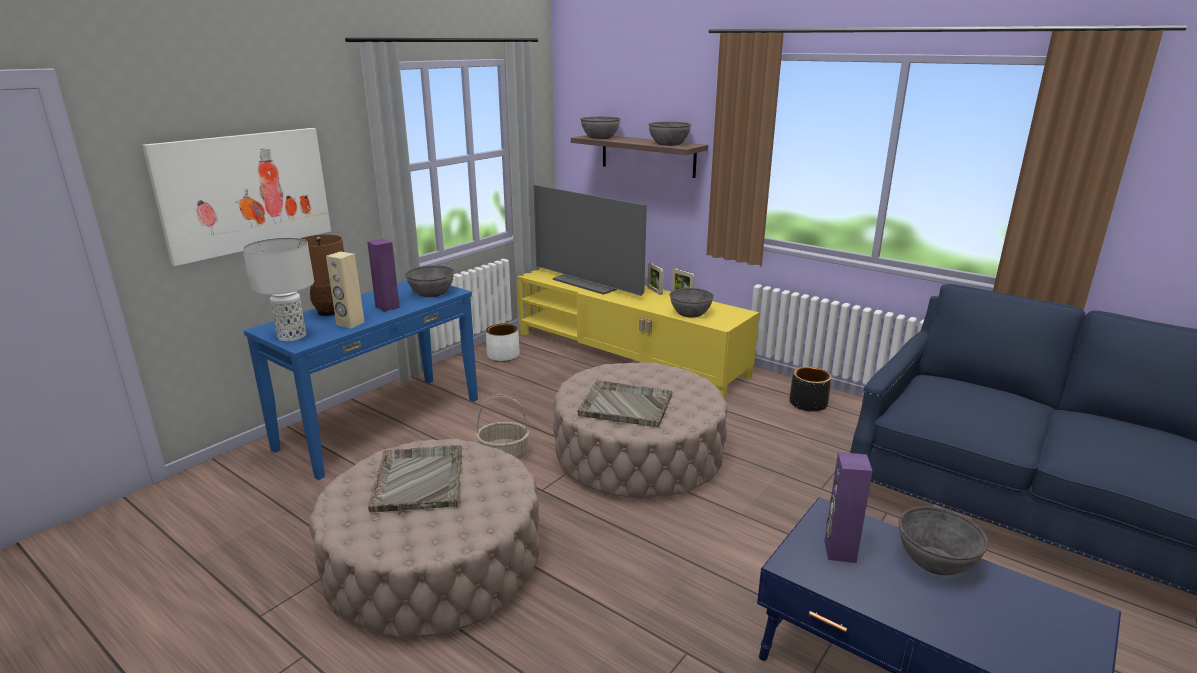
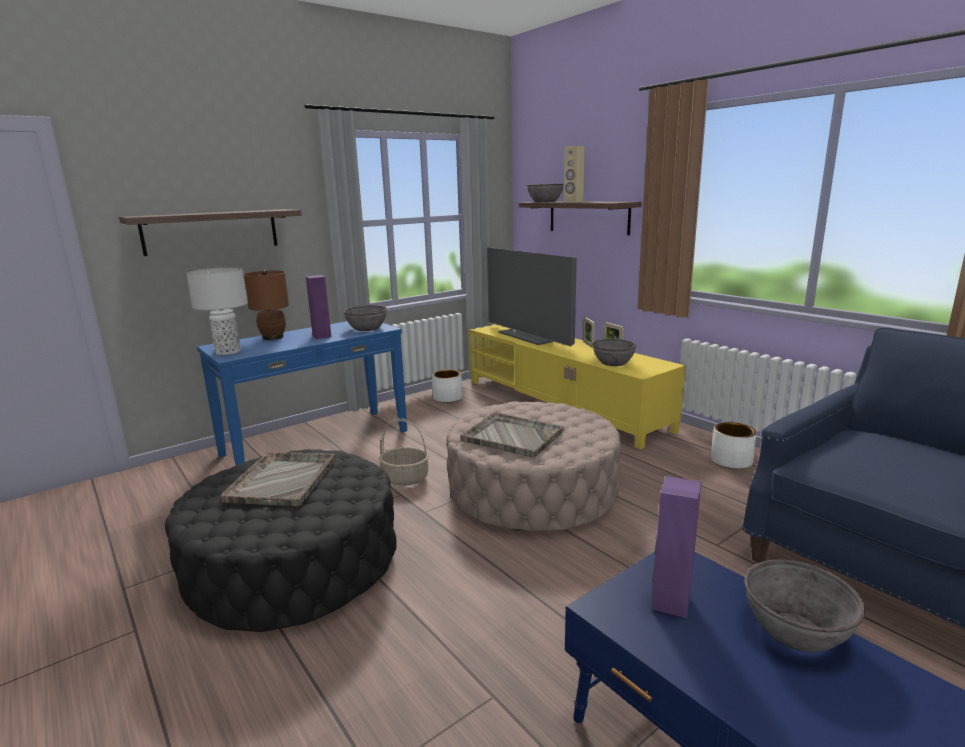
camera: 15 degrees right, 5 degrees down
picture [142,128,331,266] -> shelf [119,209,302,256]
beige ottoman [309,439,540,638] -> black ottoman [165,449,397,632]
beige speaker [326,251,365,328] -> beige speaker moved to [564,146,584,202]
grey bowl [648,122,691,146] -> none
black planter [789,367,832,412] -> white planter [711,422,757,469]

